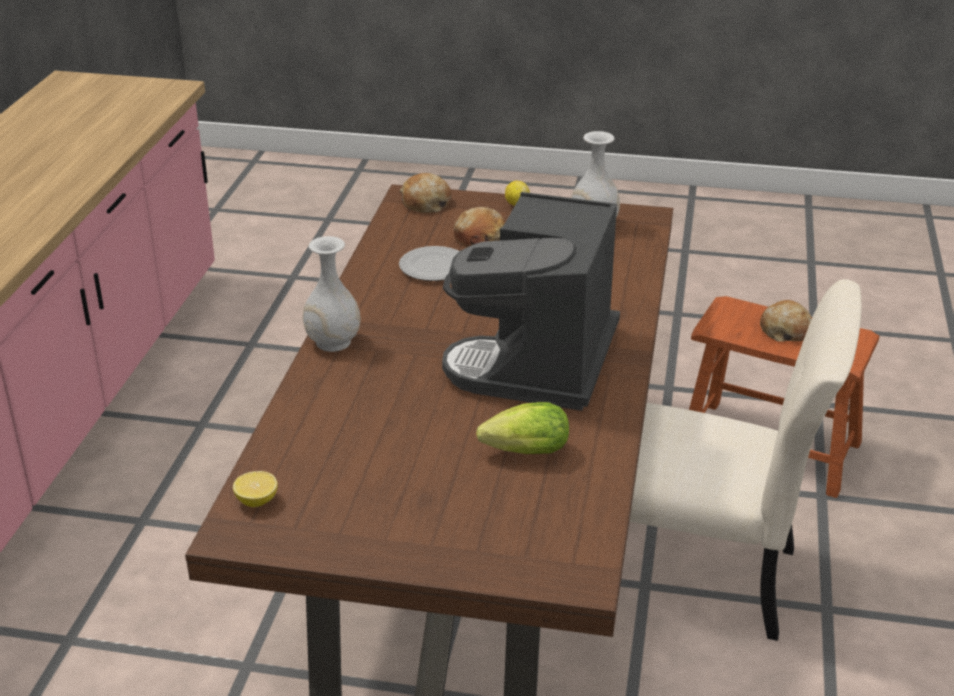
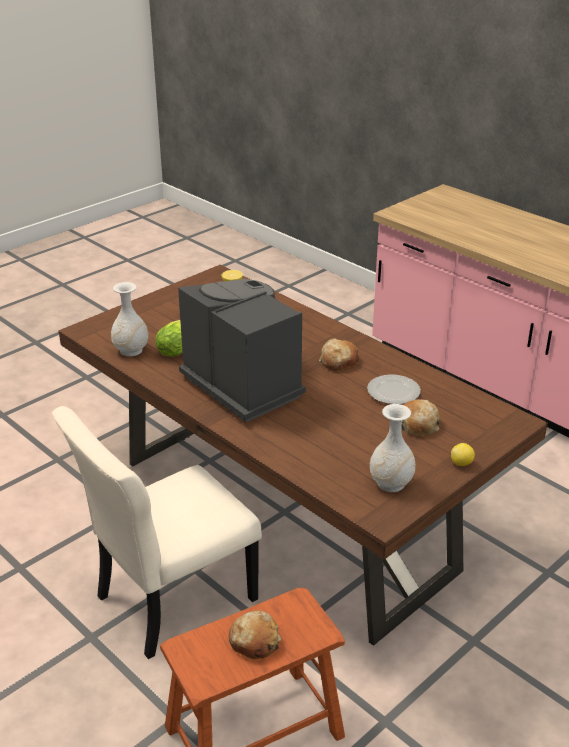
camera: 125 degrees right, 0 degrees up
white vase [303,236,361,352] -> white vase moved to [111,282,148,357]
bread [400,173,452,213] -> bread moved to [319,338,359,371]

